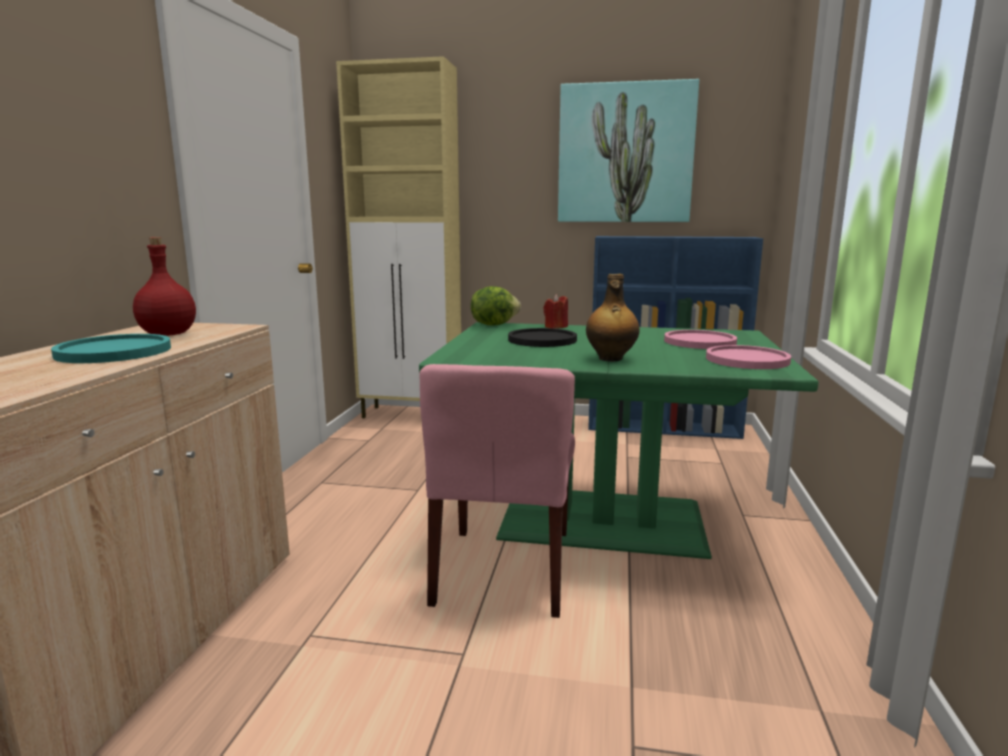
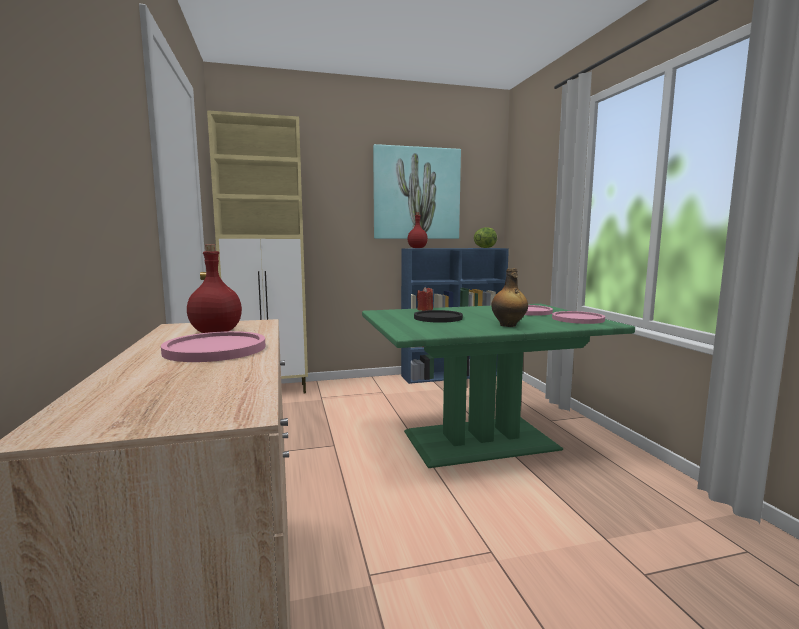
camera: 25 degrees left, 5 degrees down
turquoise plate [51,334,171,363] -> pink plate [161,331,266,362]
pink chair [420,364,575,618] -> none
lettuce [471,286,521,326] -> lettuce moved to [474,227,498,248]
none -> red bottle [407,212,428,248]

